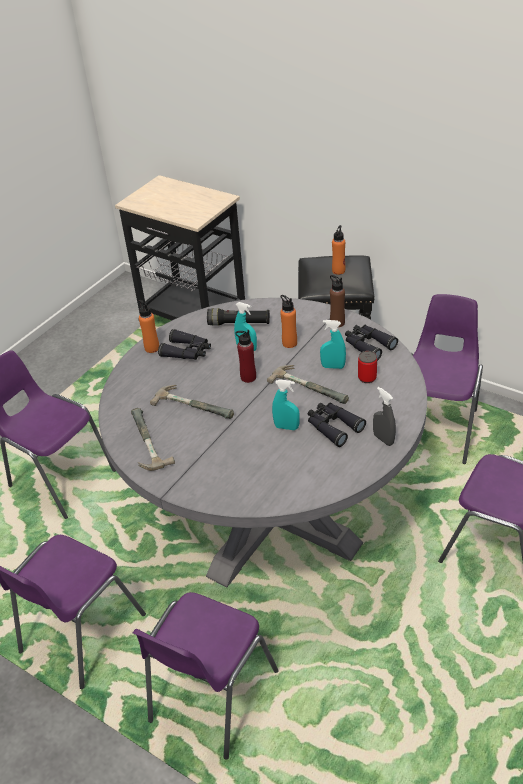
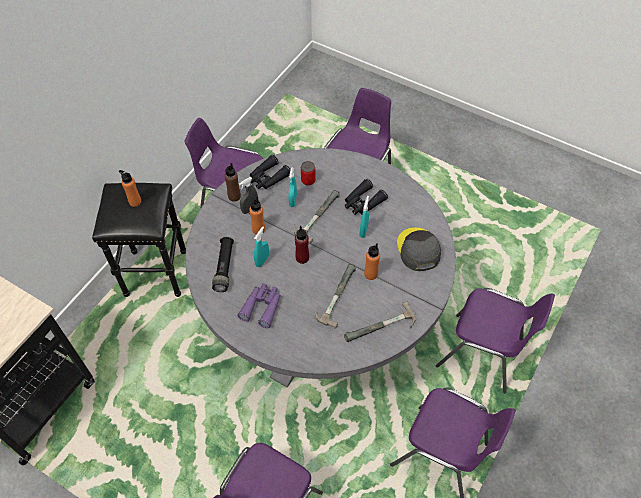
camera: 95 degrees left, 15 degrees up
orange bottle [139,300,159,353] -> orange bottle moved to [364,243,380,280]
black binoculars [158,329,211,360] -> purple binoculars [237,283,281,328]
grey spray bottle [373,387,396,446] -> grey spray bottle moved to [239,177,258,214]
none -> grey cap [397,227,441,271]

